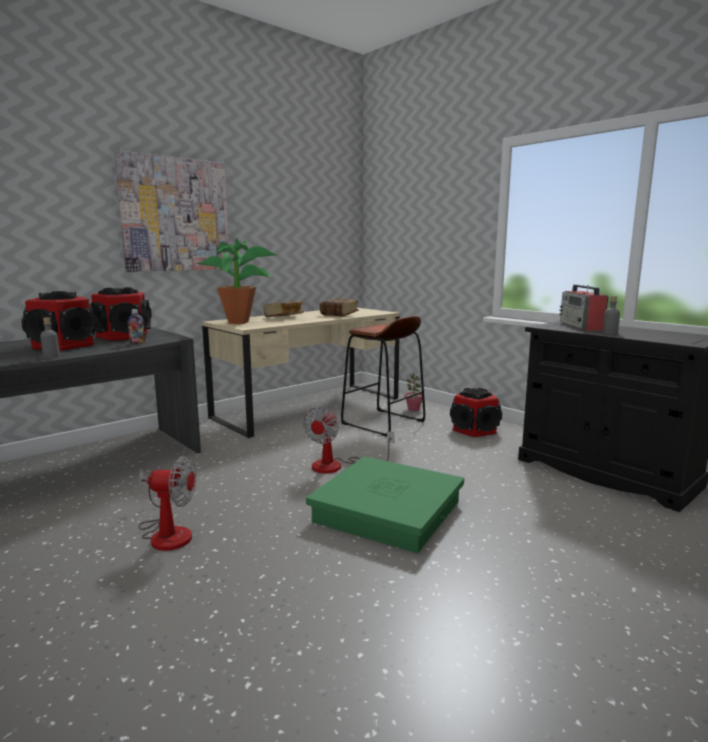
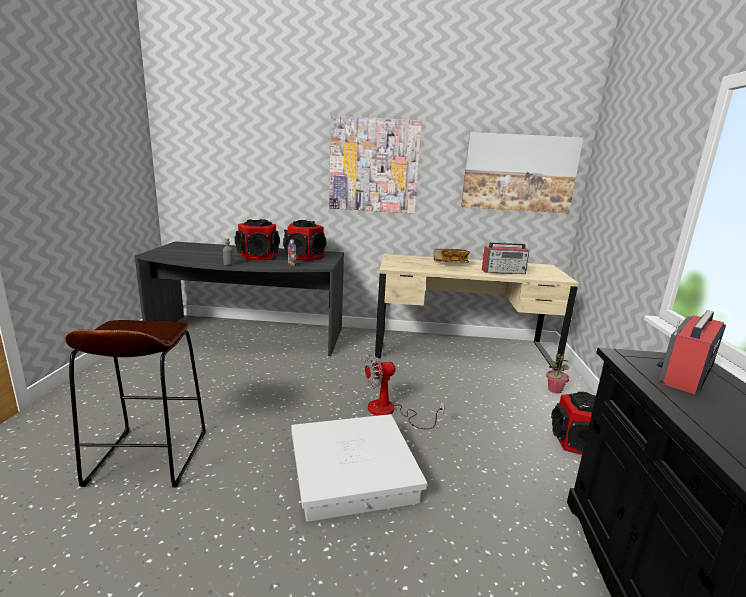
camera: 45 degrees right, 5 degrees up
fan [138,456,197,551] -> none
potted plant [196,238,277,324] -> none
green storage box [306,456,464,553] -> white storage box [291,414,427,522]
book [320,298,359,317] -> radio [482,242,530,274]
brown stool [341,316,425,437] -> brown stool moved to [65,320,206,488]
grey bottle [603,296,620,334] -> none
none -> picture [461,132,583,213]

